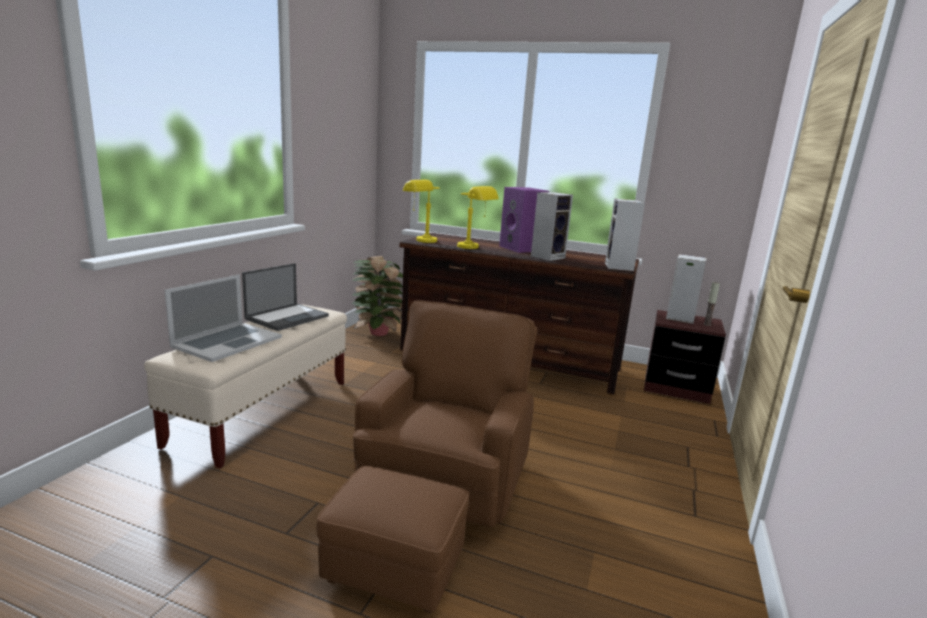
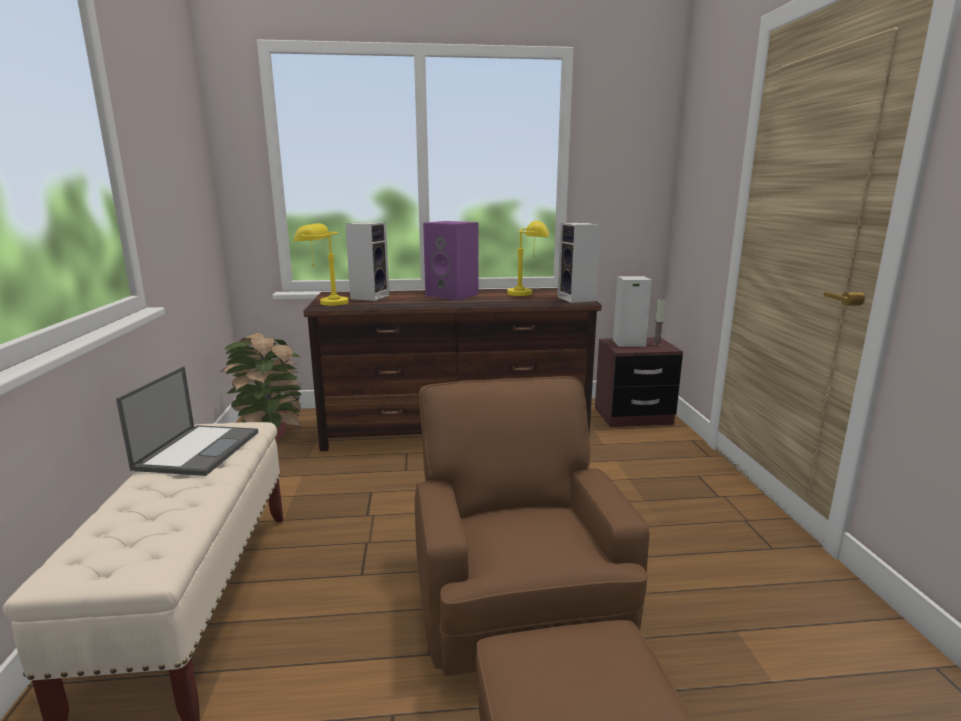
camera: 25 degrees left, 0 degrees up
laptop [164,274,282,362] -> none
yellow table lamp [457,186,499,249] -> yellow table lamp moved to [507,221,549,296]
speaker [531,192,573,261] -> speaker moved to [345,222,389,301]

